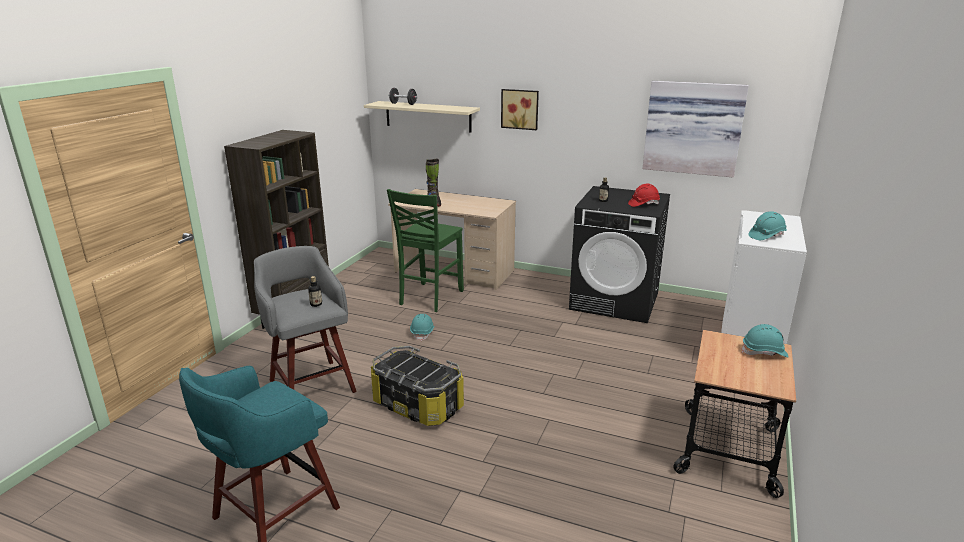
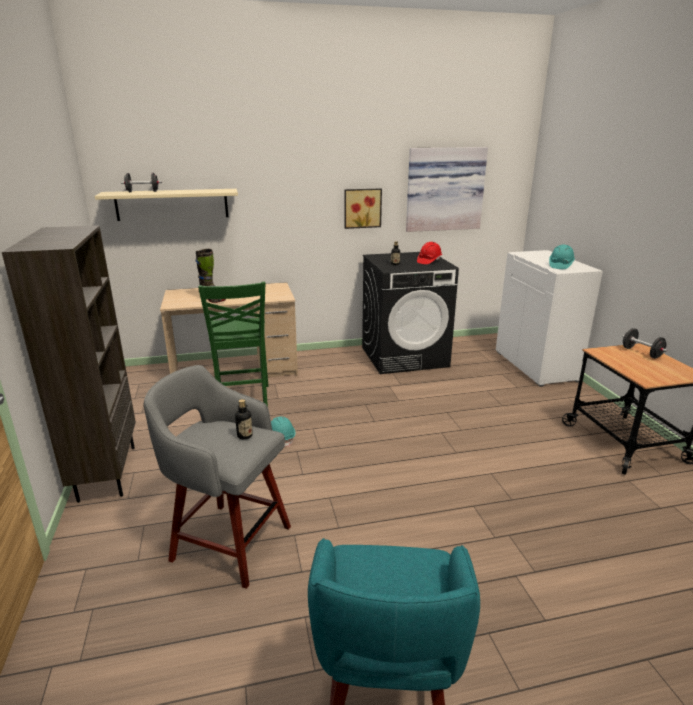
camera: 35 degrees left, 0 degrees up
storage box [371,346,464,426] -> none
picture [501,89,539,130] -> picture moved to [344,188,382,229]
turquoise hard hat [742,324,789,357] -> black dumbbell [622,328,667,359]

